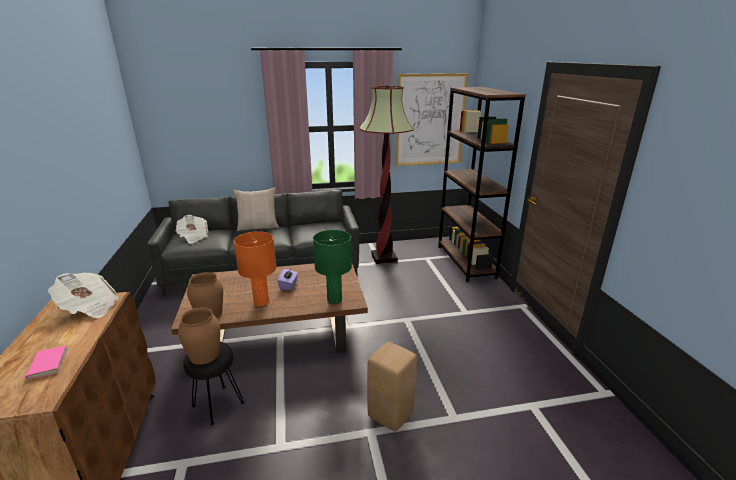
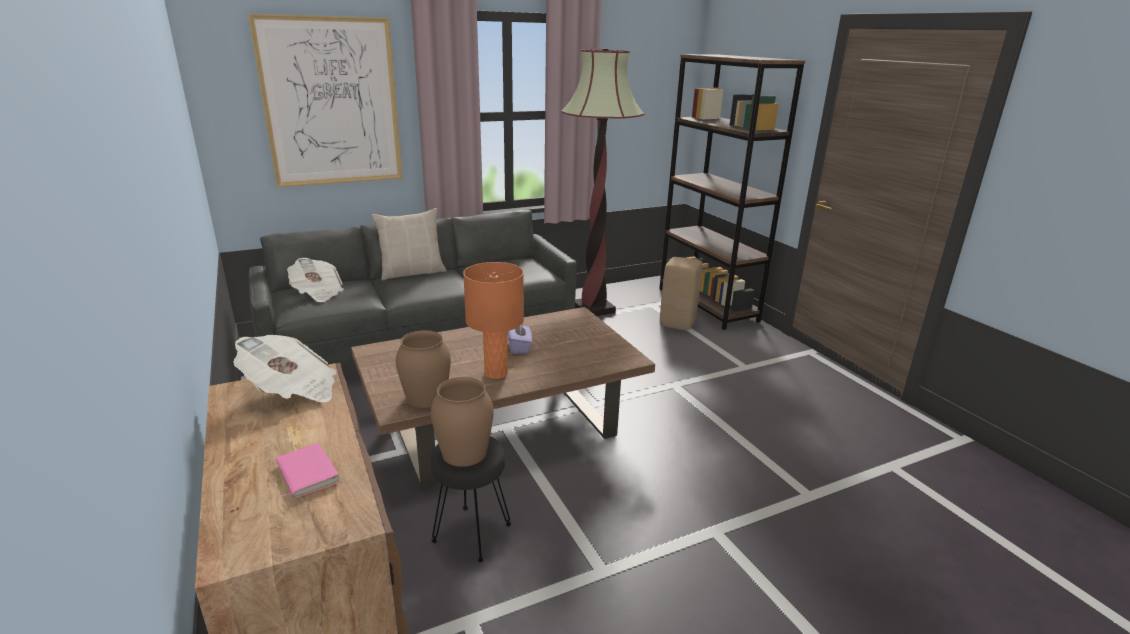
camera: 15 degrees left, 0 degrees up
green table lamp [313,230,352,304] -> none
beige stool [367,342,417,431] -> beige stool moved to [660,257,702,330]
picture [396,73,469,166] -> picture moved to [248,14,403,187]

